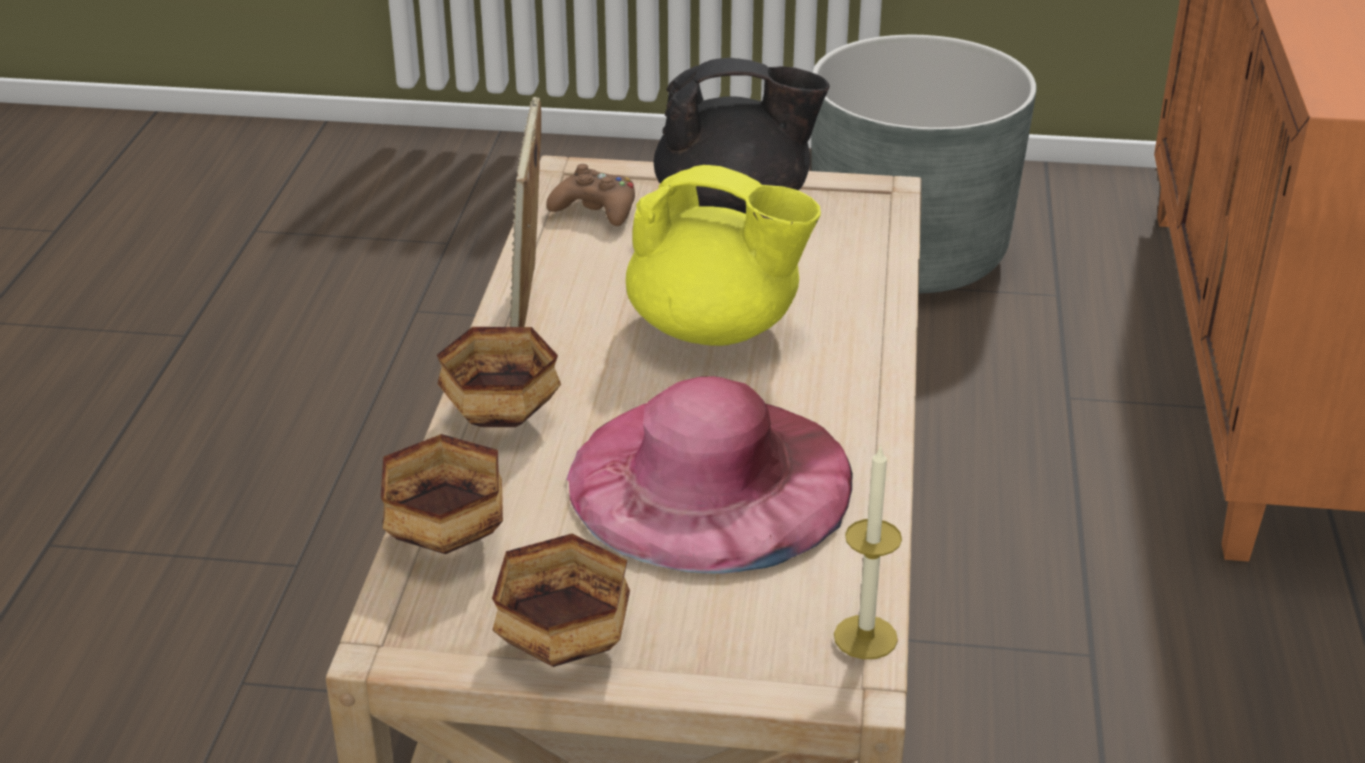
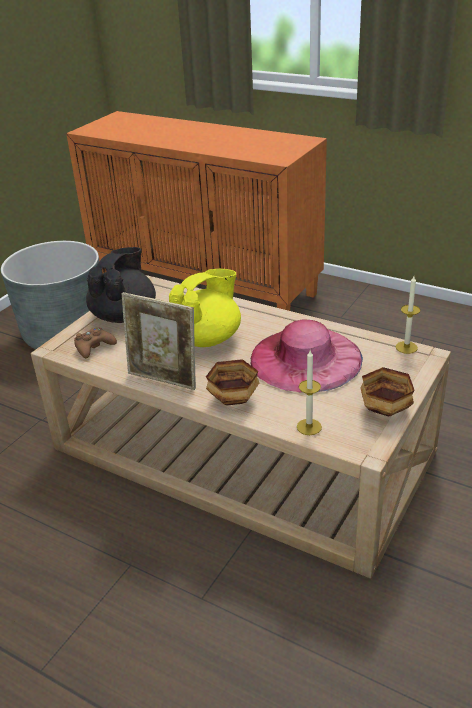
camera: 65 degrees left, 0 degrees up
bowl [381,434,503,554] -> candle [297,351,322,435]

